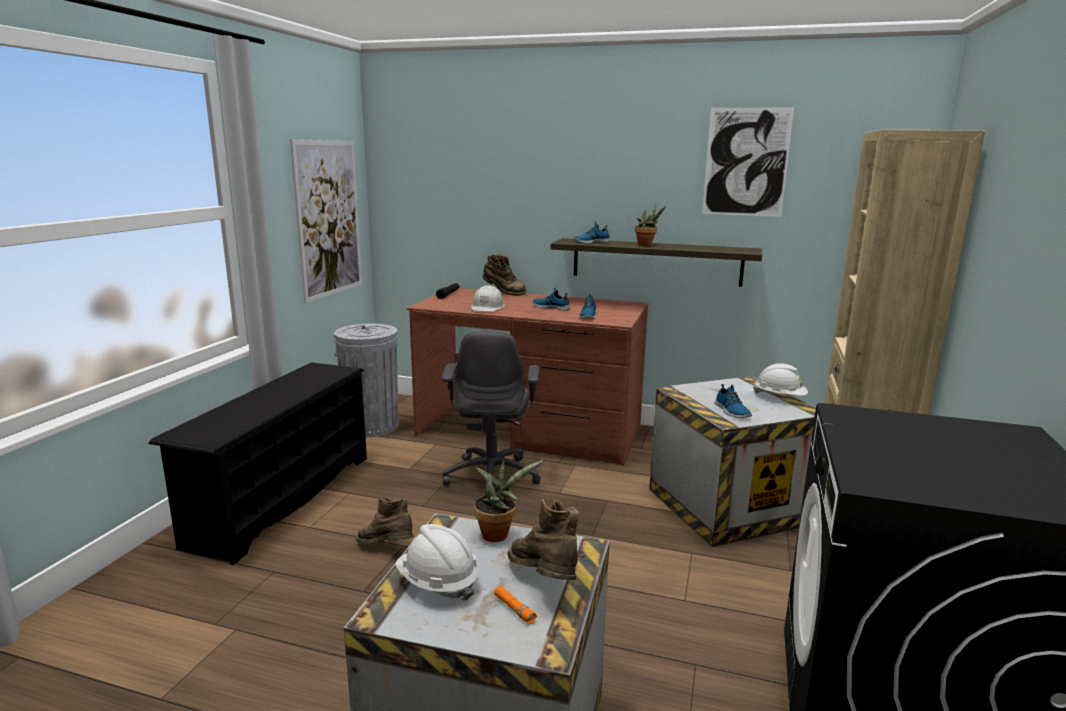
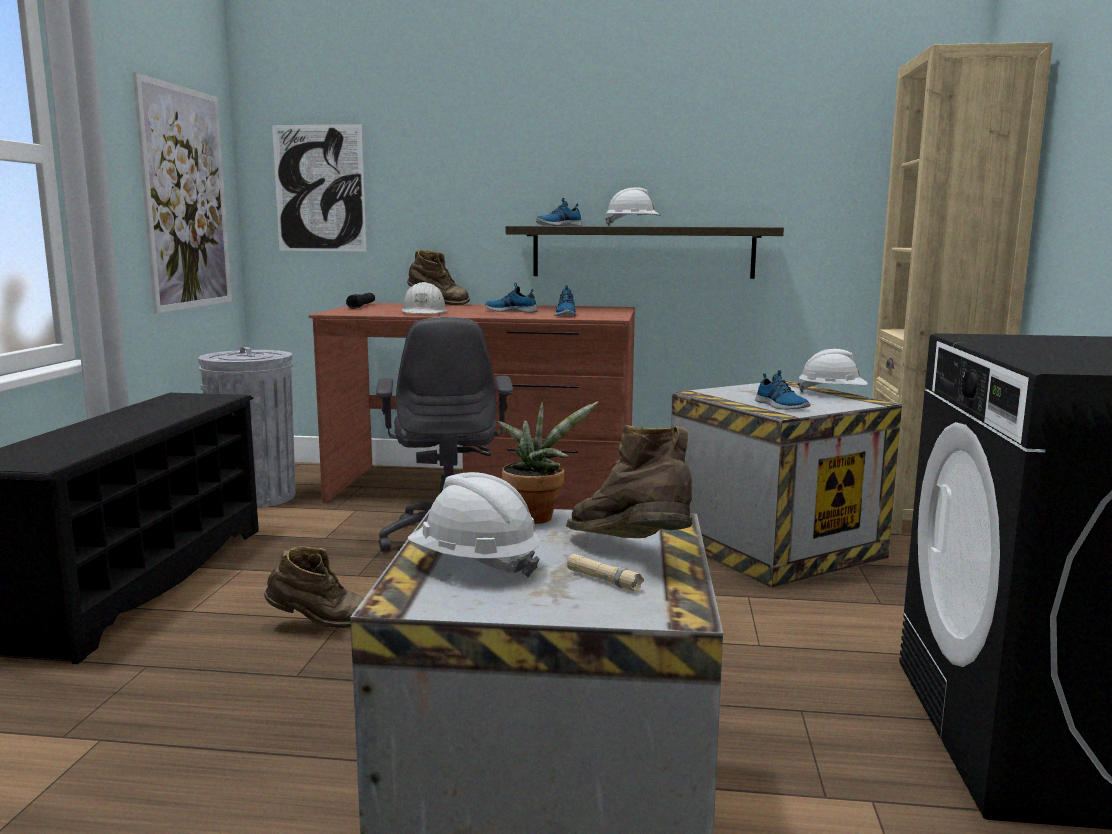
camera: 10 degrees left, 5 degrees down
brown boot [356,497,414,544] -> brown boot turned 150 degrees clockwise [264,546,364,628]
orange flashlight [494,586,537,624] -> beige flashlight [567,554,644,591]
potted plant [635,204,666,246] -> white hard hat [605,187,661,226]
picture [702,107,794,217] -> picture moved to [272,124,367,251]

